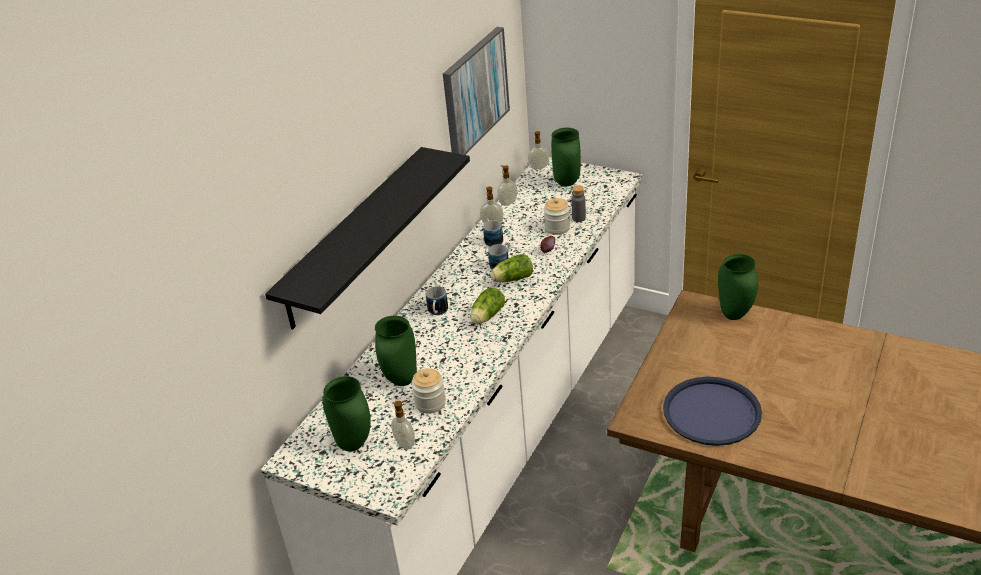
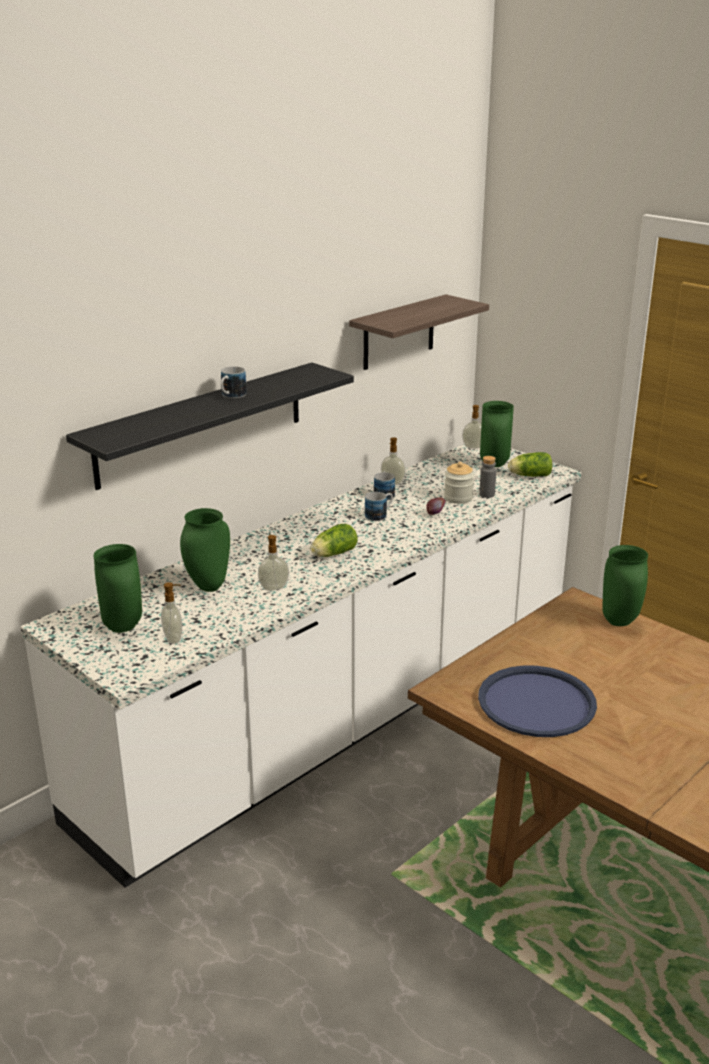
camera: 15 degrees right, 10 degrees down
jar [411,368,446,414] -> none
mug [426,286,448,315] -> mug moved to [221,366,247,398]
picture [443,27,510,155] -> shelf [349,294,489,370]
lettuce [490,254,533,282] -> lettuce moved to [508,452,552,477]
soap dispenser [497,165,518,206] -> soap dispenser moved to [258,534,289,591]

